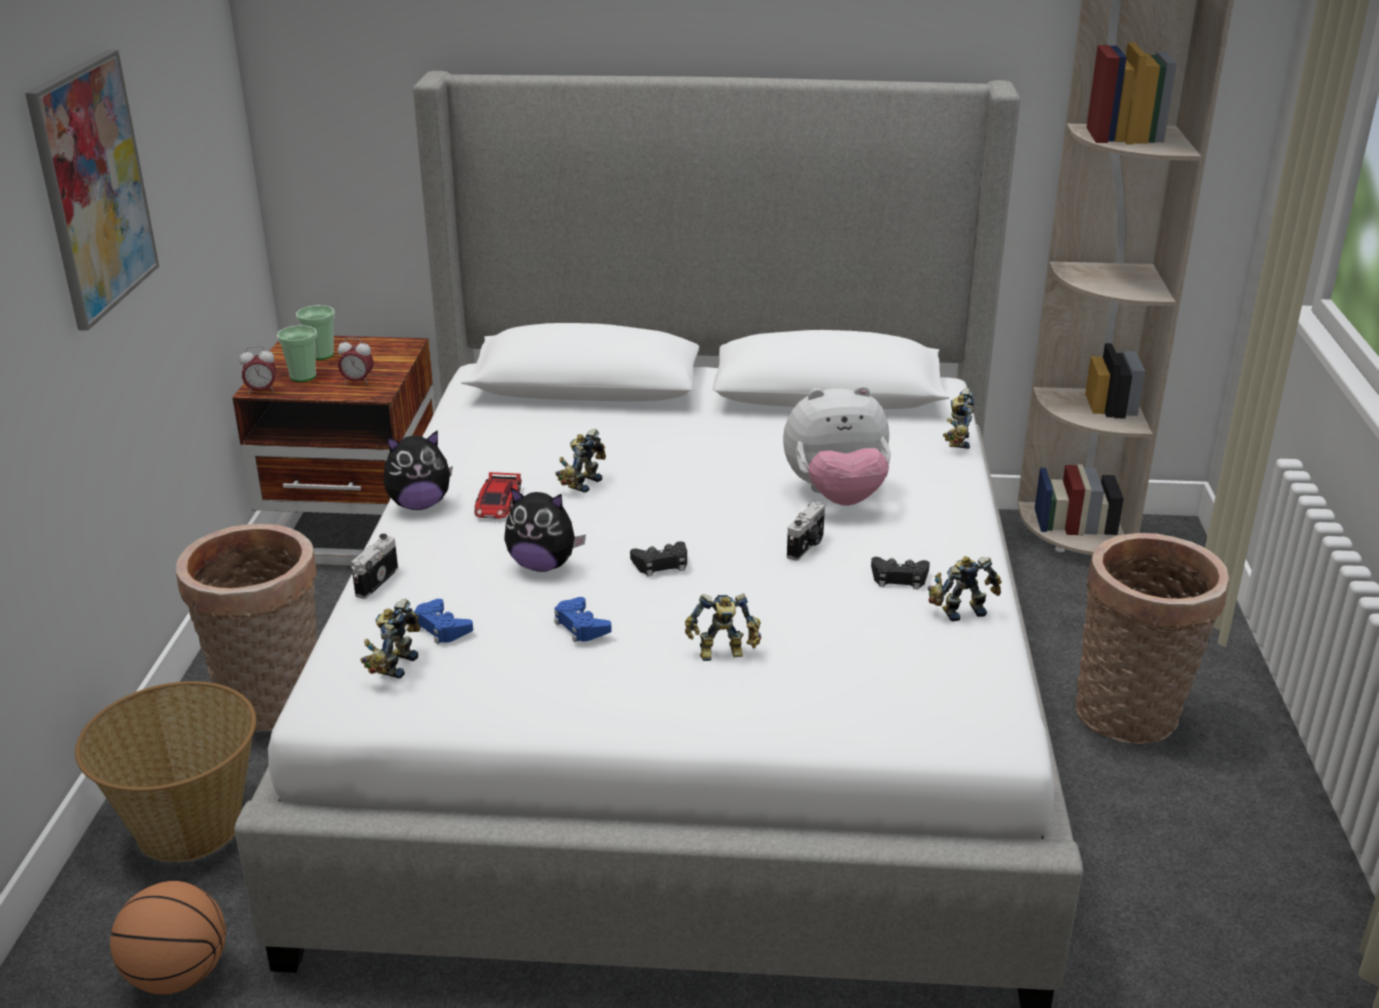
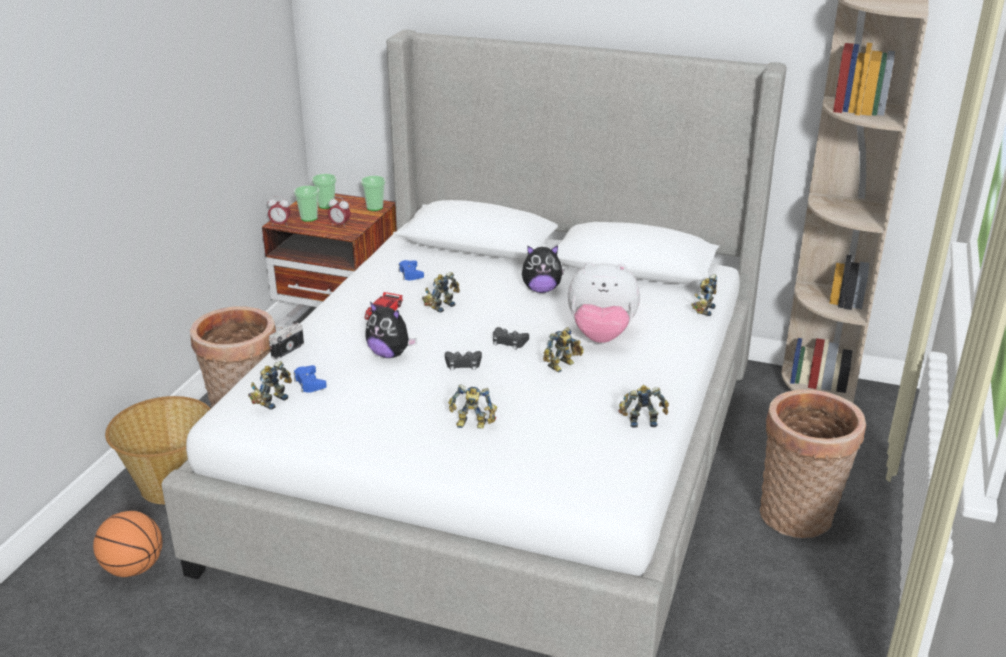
camera: 15 degrees right, 0 degrees up
picture [25,50,159,331] -> none
plush toy [384,430,453,510] -> plush toy moved to [522,245,565,293]
blue game controller [554,597,612,642] -> blue game controller moved to [399,260,424,281]
camera [787,502,825,561] -> toy robot [543,327,584,373]
black game controller [871,557,930,590] -> black game controller moved to [493,327,529,349]
none -> cup [361,176,385,211]

